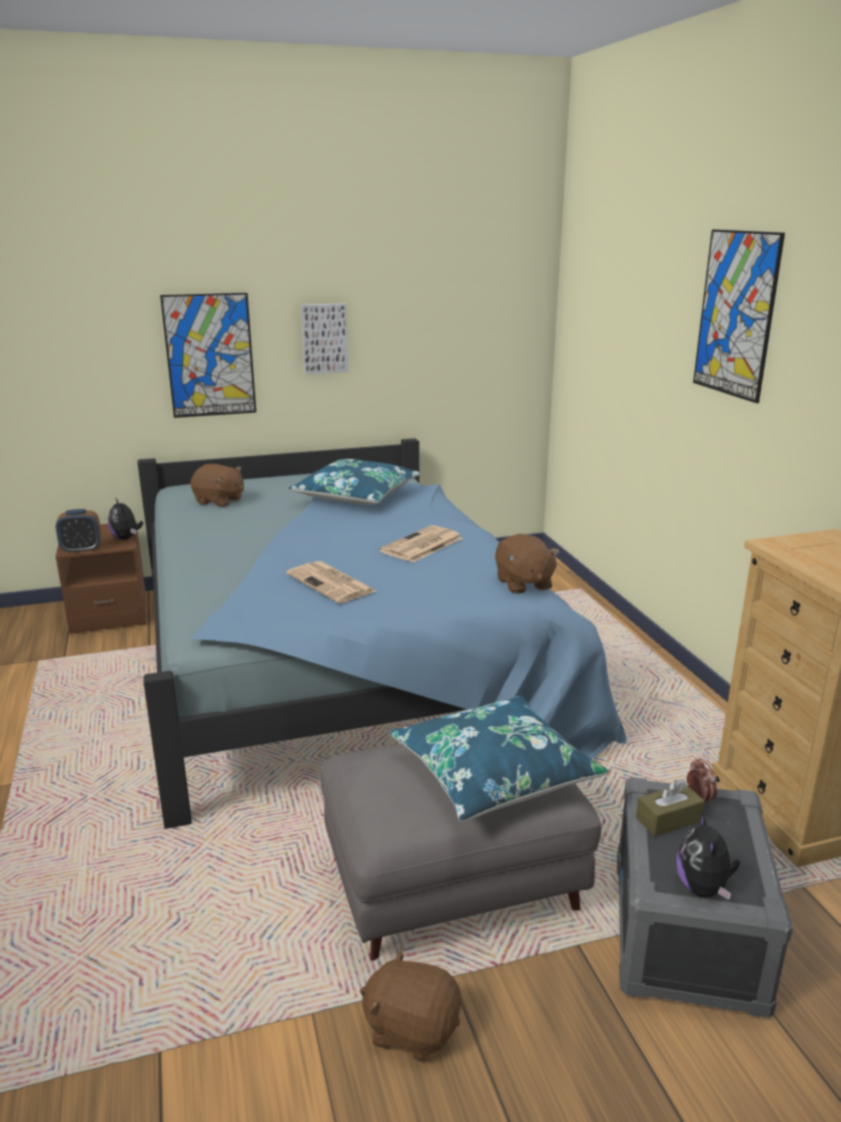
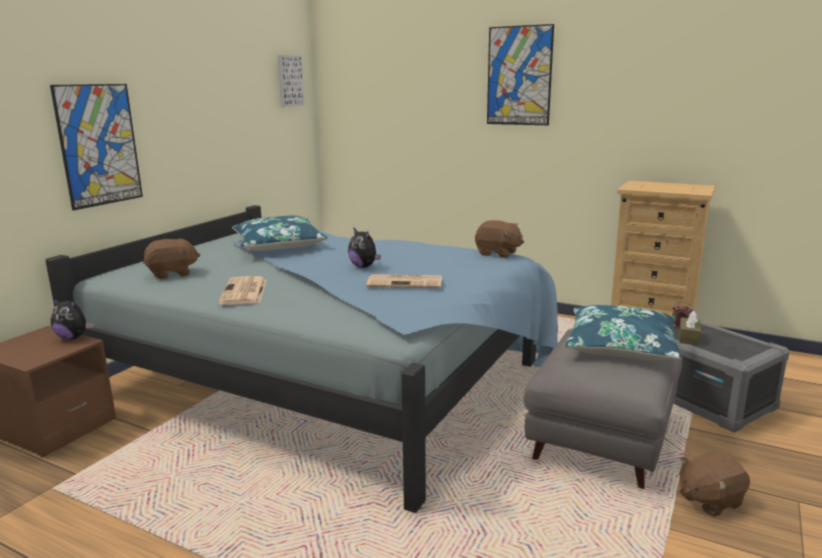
camera: 45 degrees left, 5 degrees down
alarm clock [56,509,101,553] -> none
picture [301,303,348,374] -> picture moved to [277,55,305,107]
newspaper [379,525,463,563] -> newspaper moved to [218,276,267,305]
plush toy [676,811,740,900] -> plush toy moved to [348,227,381,268]

